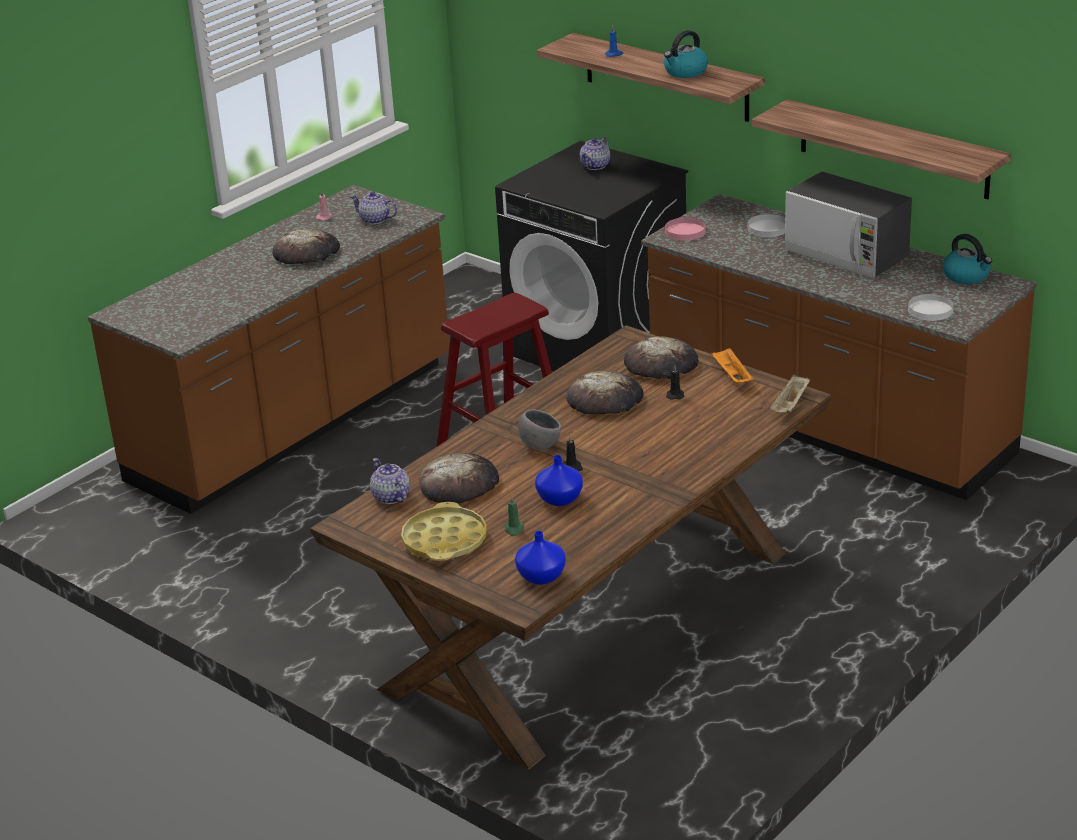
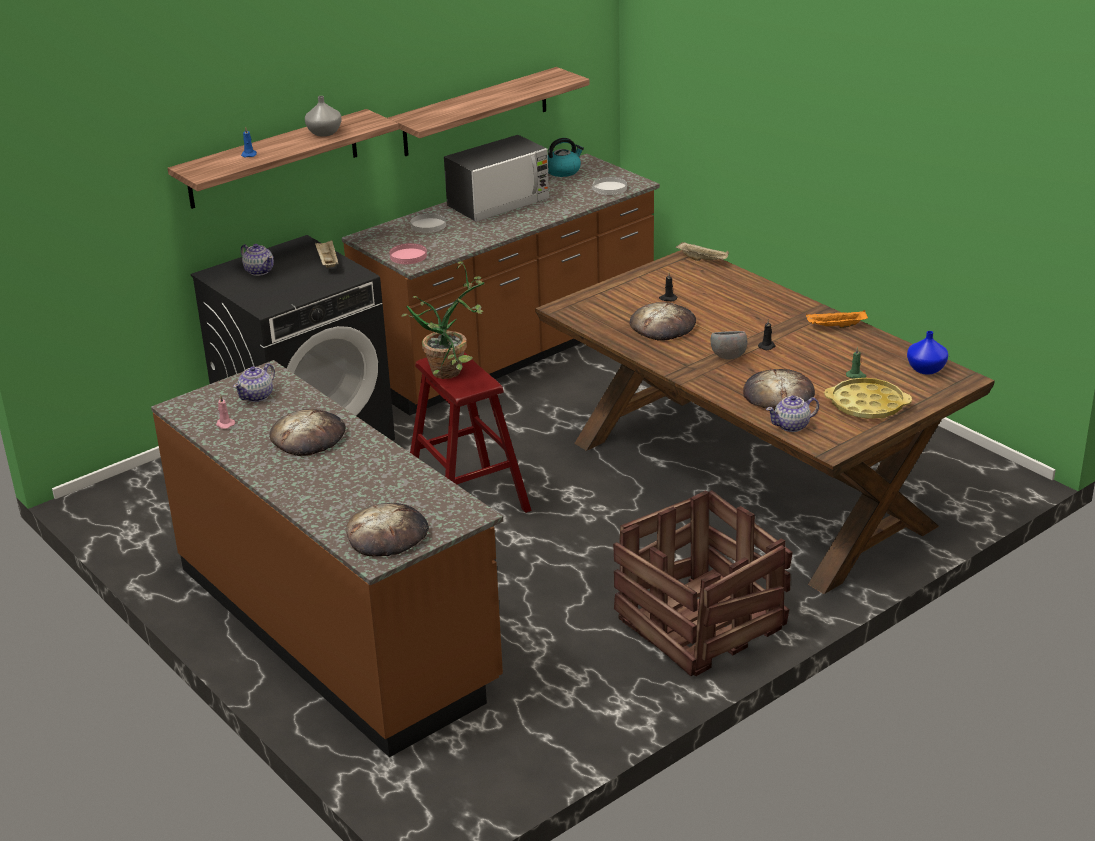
camera: 80 degrees left, 0 degrees up
blue vase [535,455,583,506] -> none
bread [624,336,698,379] -> bread moved to [346,503,429,557]
kettle [664,30,708,78] -> grey vase [305,96,342,137]
orange tray [712,348,754,384] -> orange tray moved to [806,310,868,328]
none -> beige tray [315,240,338,268]
none -> potted plant [402,261,485,379]
none -> crate [613,490,793,676]

